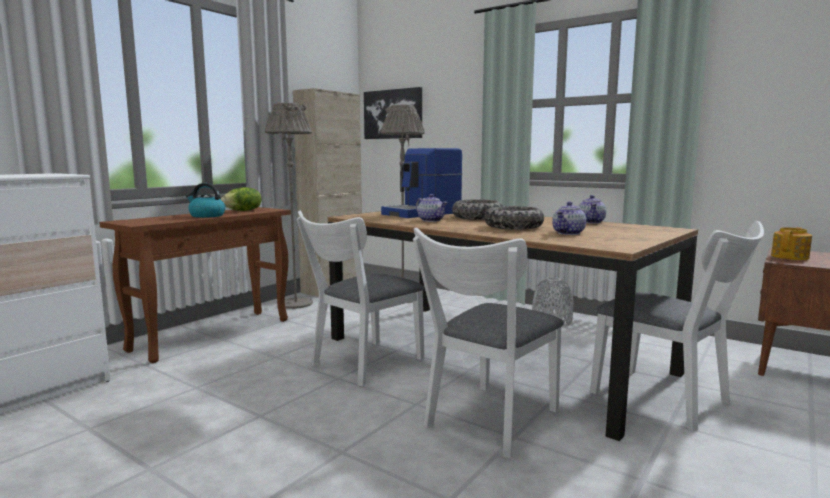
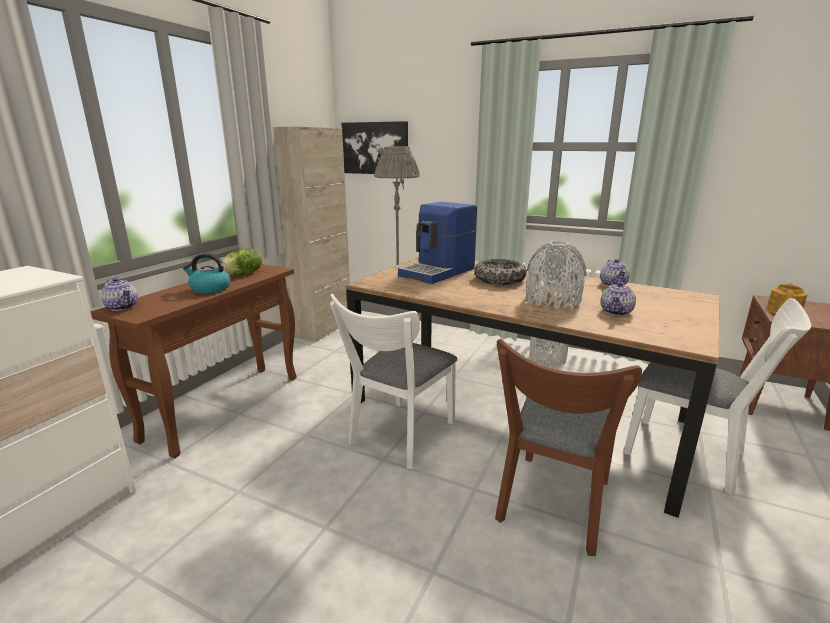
camera: 10 degrees left, 10 degrees up
grey floor lamp [265,103,313,309] -> none
white chair [413,228,564,458] -> brown chair [495,339,642,556]
teapot [416,194,448,222] -> teapot moved to [100,278,138,311]
bowl [484,206,544,230] -> grey vase [526,241,587,309]

